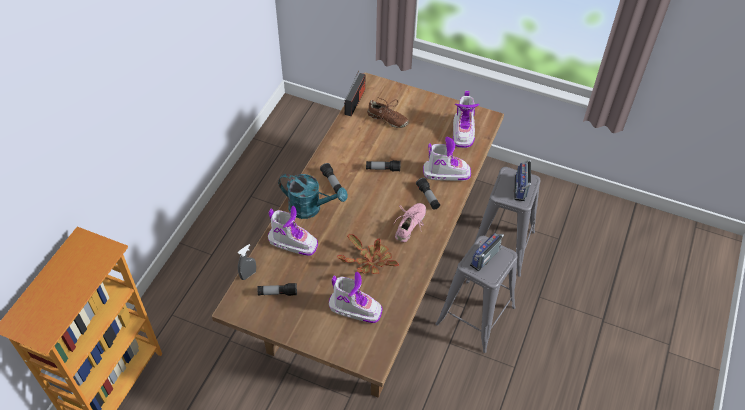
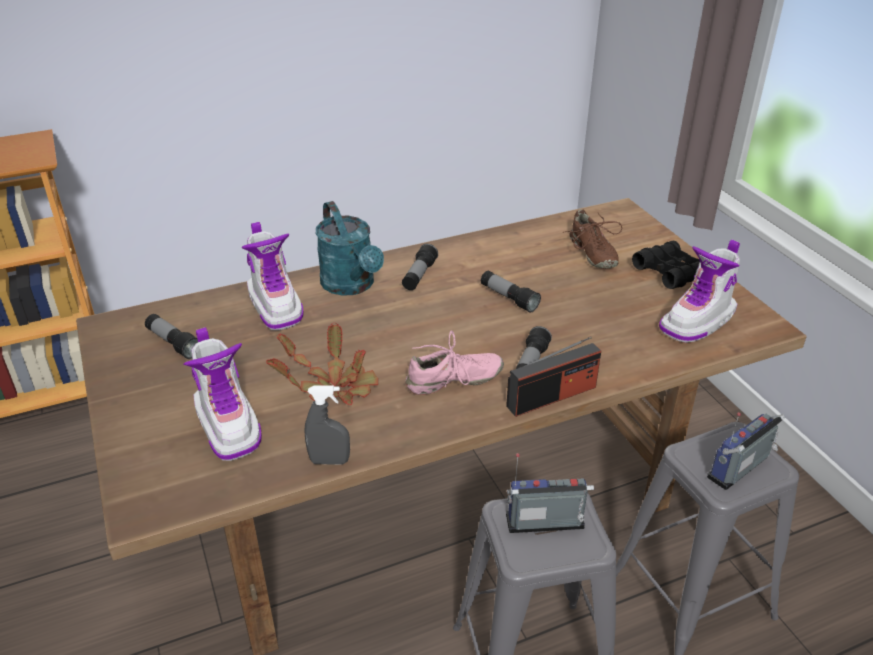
camera: 45 degrees right, 15 degrees down
grey spray bottle [238,244,256,280] -> grey spray bottle moved to [304,386,350,465]
radio [344,71,365,117] -> radio moved to [506,336,601,417]
boot [423,137,471,181] -> none
none -> black binoculars [632,241,700,289]

